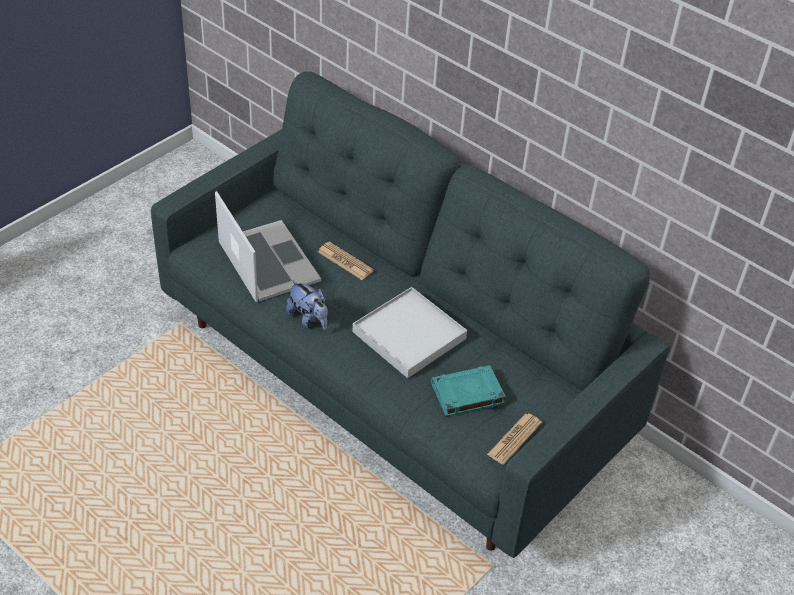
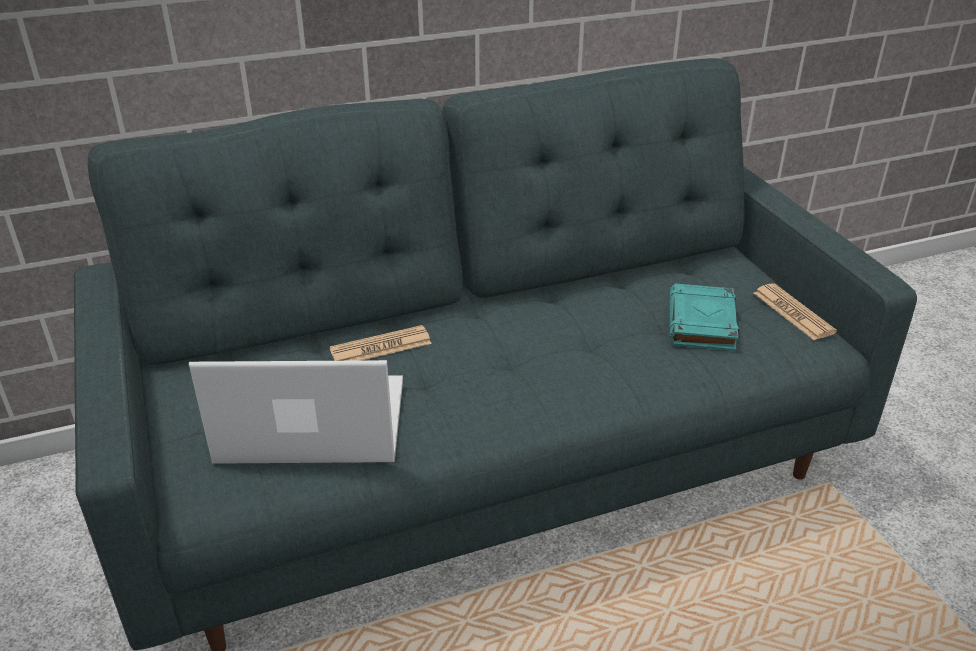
camera: 60 degrees left, 10 degrees down
plush toy [286,280,328,330] -> none
white tray [353,287,467,378] -> none

